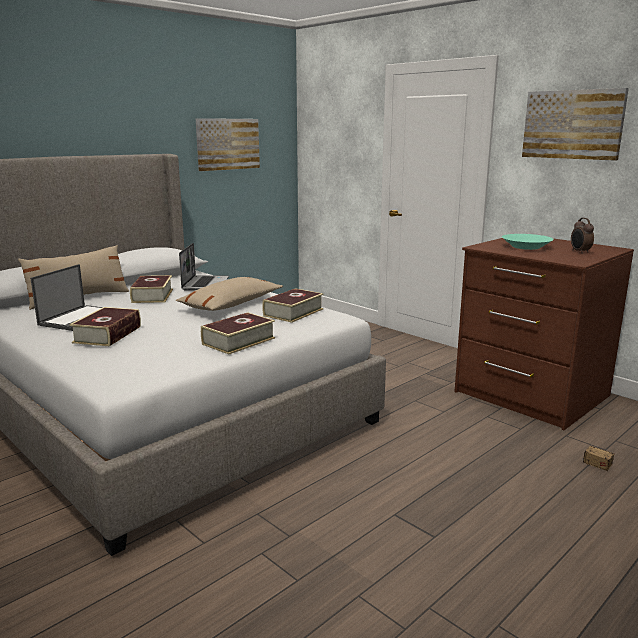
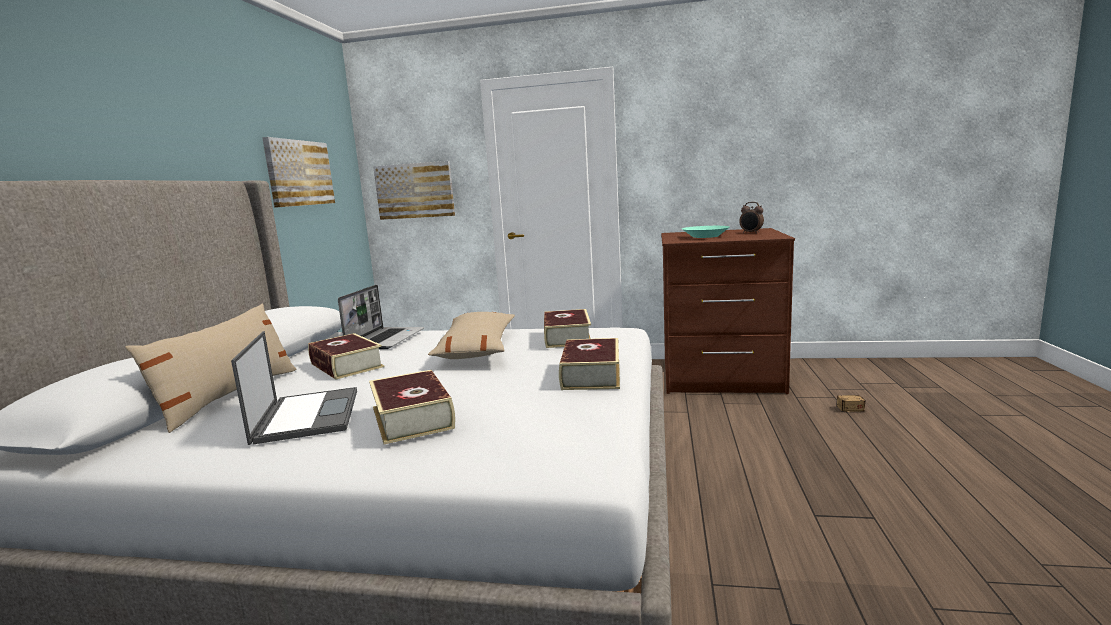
camera: 35 degrees left, 5 degrees down
laptop [179,243,229,291] -> laptop turned 45 degrees clockwise [338,285,424,349]
picture [522,88,629,161] -> picture moved to [373,161,455,220]

